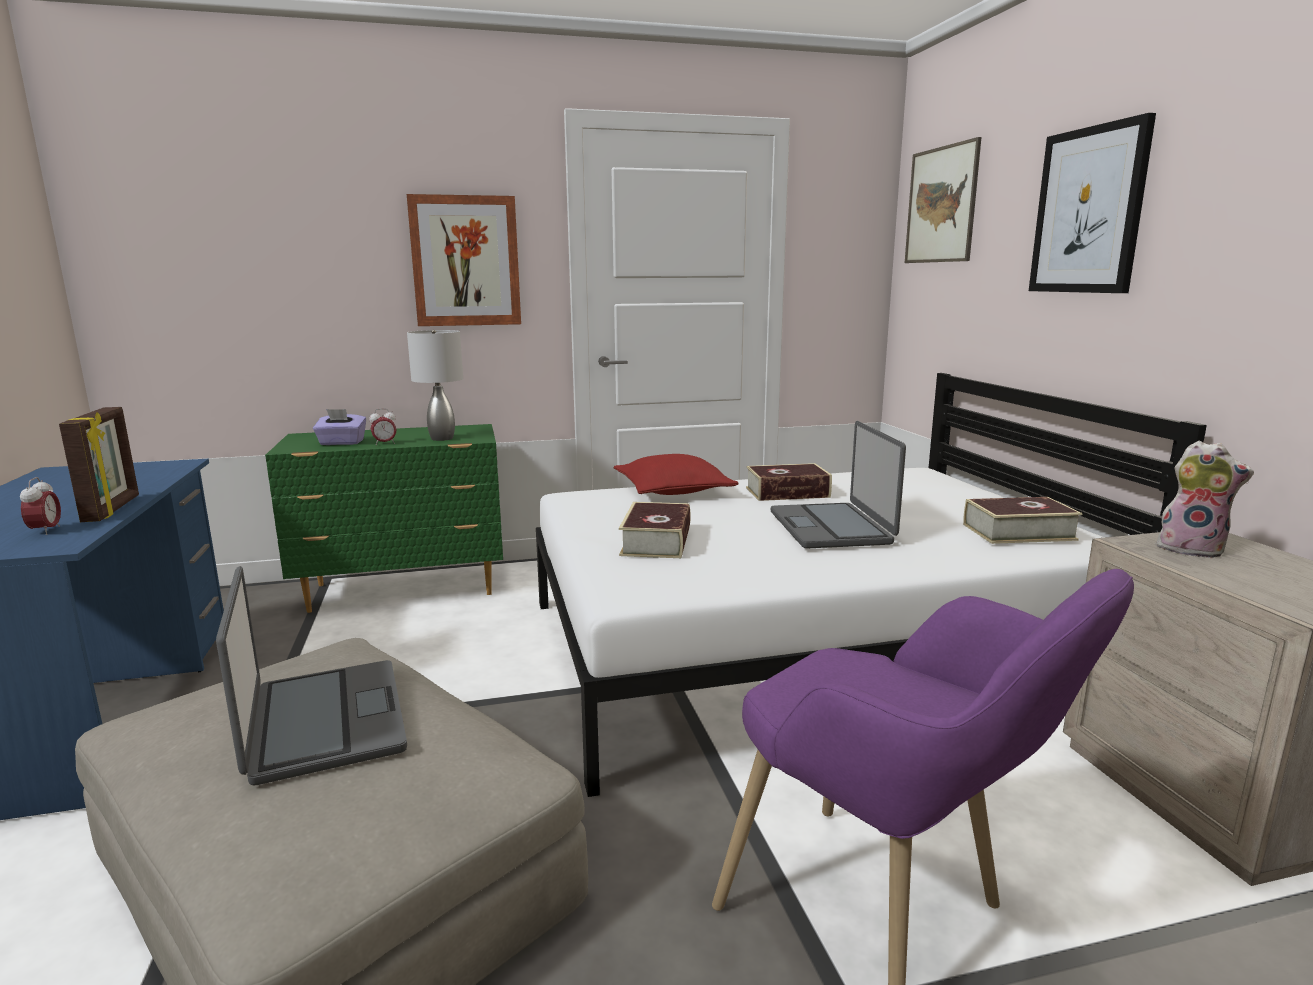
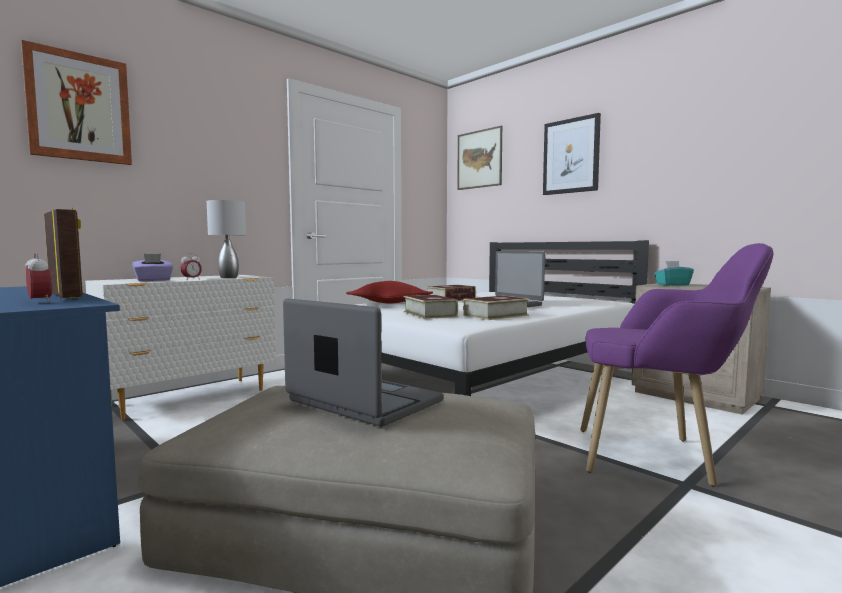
camera: 30 degrees left, 10 degrees down
green dresser [265,424,503,613] -> white dresser [85,275,276,420]
picture [407,194,521,326] -> picture moved to [21,40,132,165]
book [963,497,1082,544] -> book moved to [463,296,529,320]
plush toy [1155,441,1254,558] -> turquoise tissue box [654,261,694,286]

